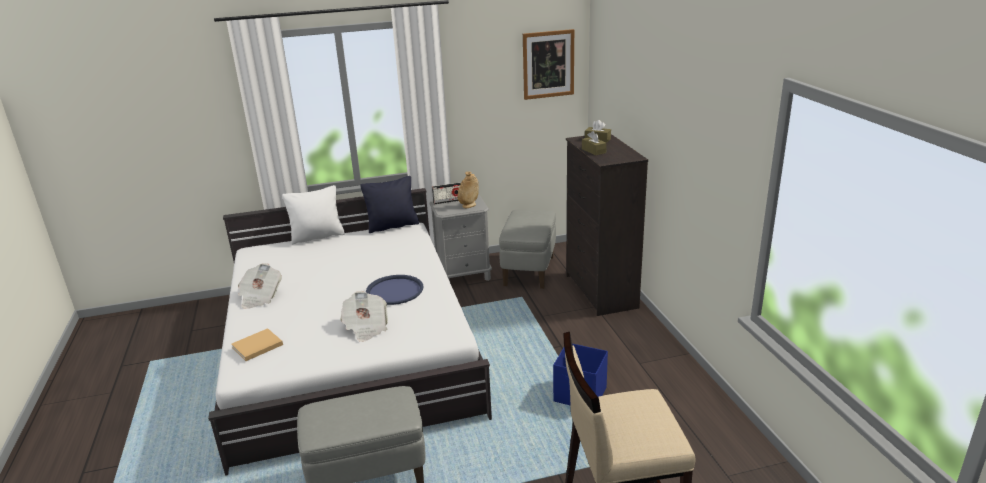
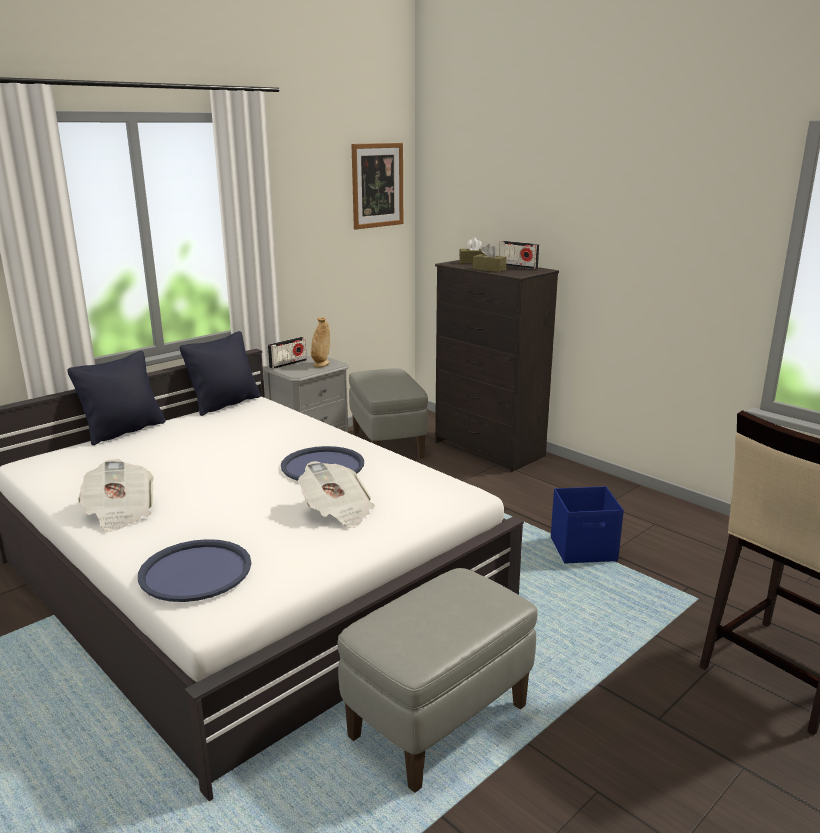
camera: 30 degrees left, 5 degrees down
beige book [231,328,283,361] -> blue tray [138,539,251,602]
white pillow [282,185,345,244] -> black pillow [68,351,165,445]
none -> radio [499,241,540,269]

